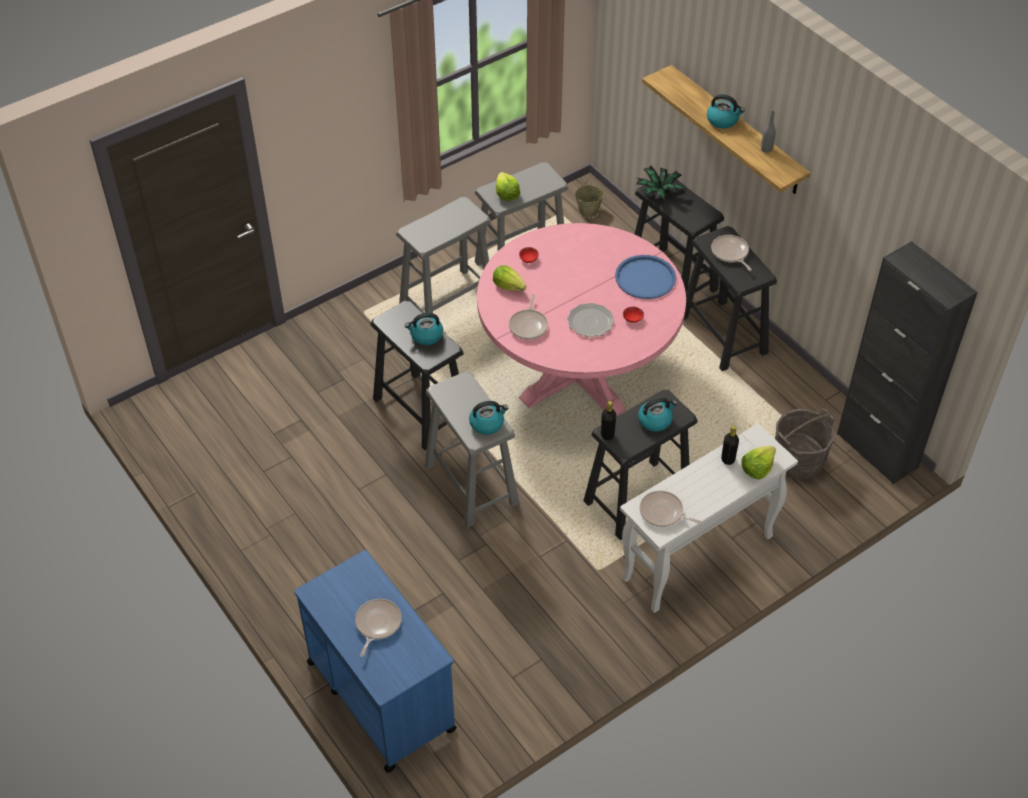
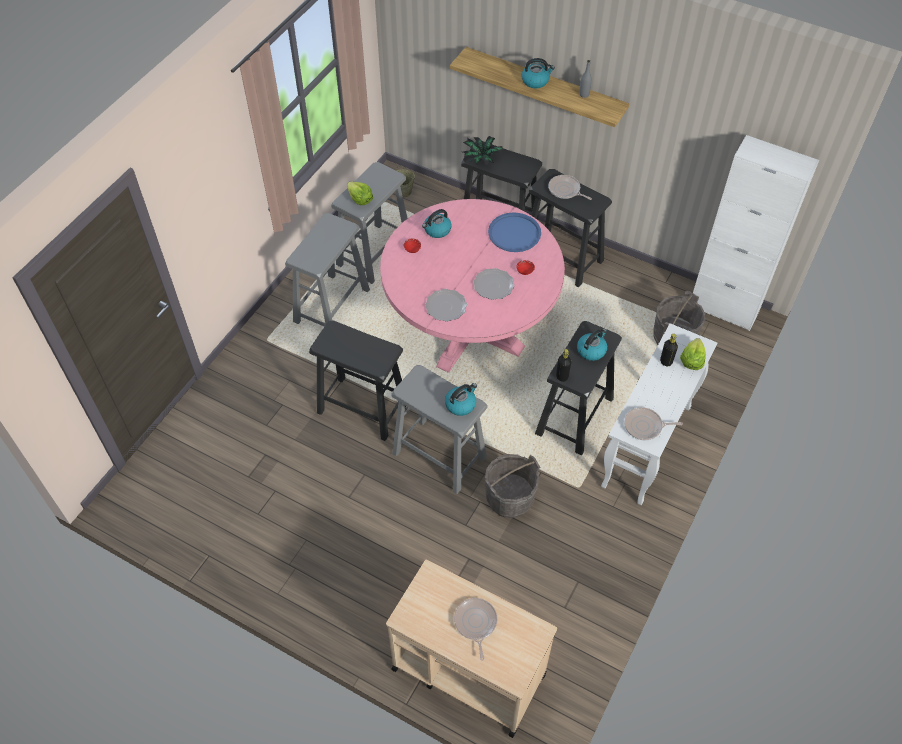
camera: 25 degrees left, 5 degrees up
blue cart [294,550,457,773] -> beige cart [386,560,557,738]
kettle [405,313,443,345] -> kettle moved to [422,209,452,238]
lettuce [493,266,526,291] -> none
frying pan [509,294,548,340] -> plate [425,289,467,322]
black cabinet [837,241,978,484] -> white cabinet [693,135,819,331]
none -> grey bucket [485,454,540,518]

